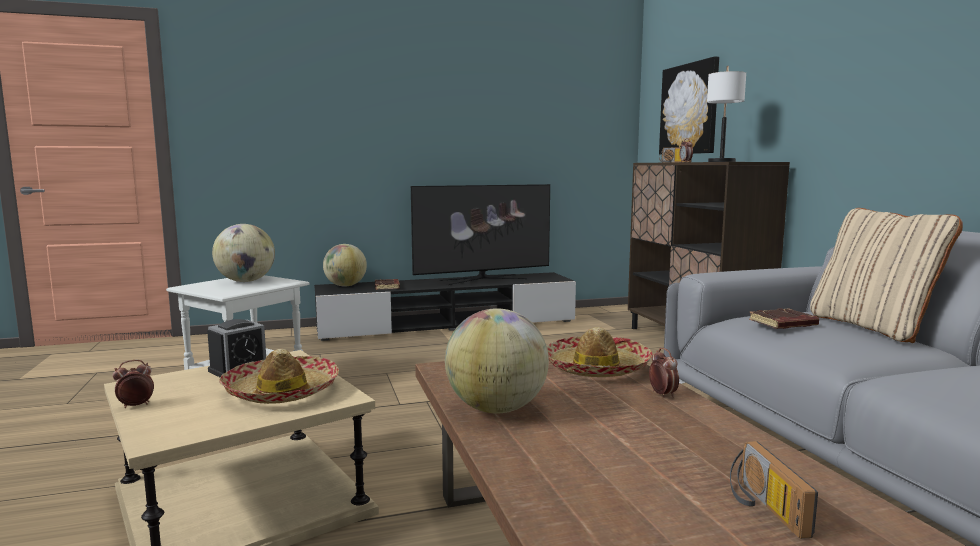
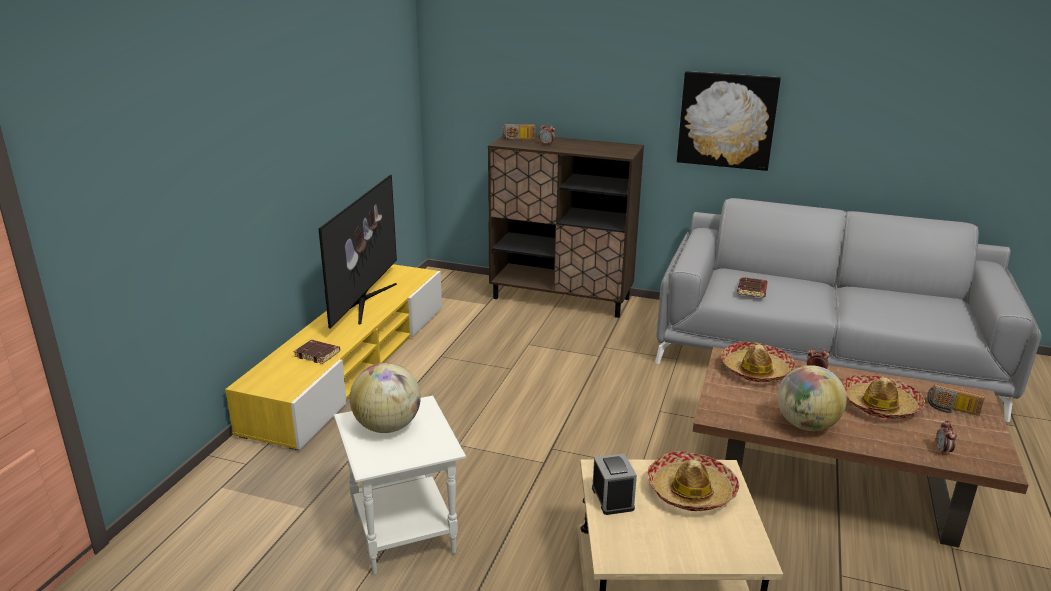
camera: 55 degrees left, 15 degrees up
alarm clock [113,360,154,408] -> alarm clock moved to [936,421,957,455]
black tv stand [314,272,576,341] -> yellow tv stand [225,264,442,450]
globe [323,244,367,287] -> none
picture [659,56,719,155] -> picture moved to [677,71,781,171]
table lamp [707,66,746,162] -> none
beige pillow [810,208,963,343] -> none
none -> hat [843,375,925,419]

